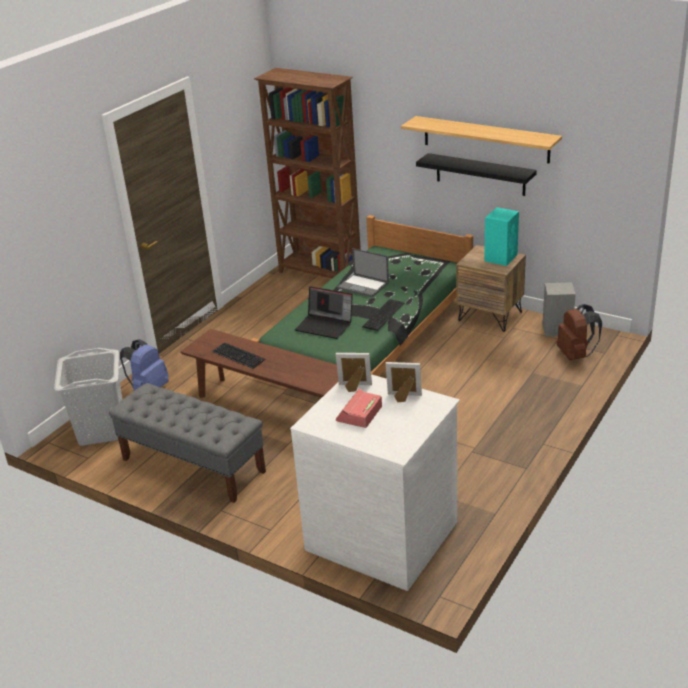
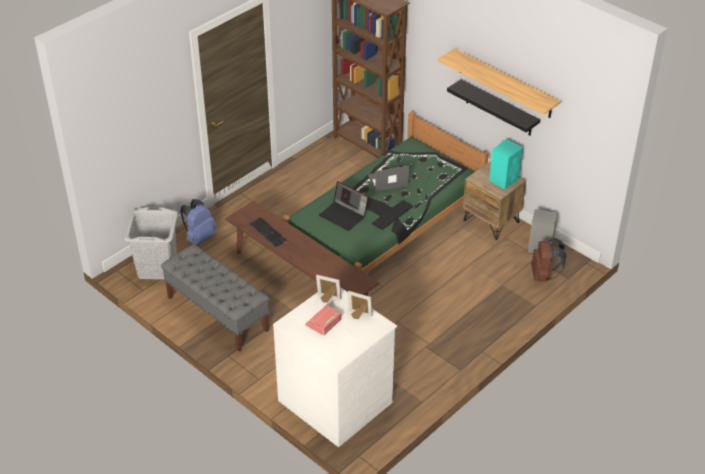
camera: 10 degrees right, 10 degrees up
laptop [337,248,389,297] -> laptop turned 120 degrees clockwise [368,166,409,192]

